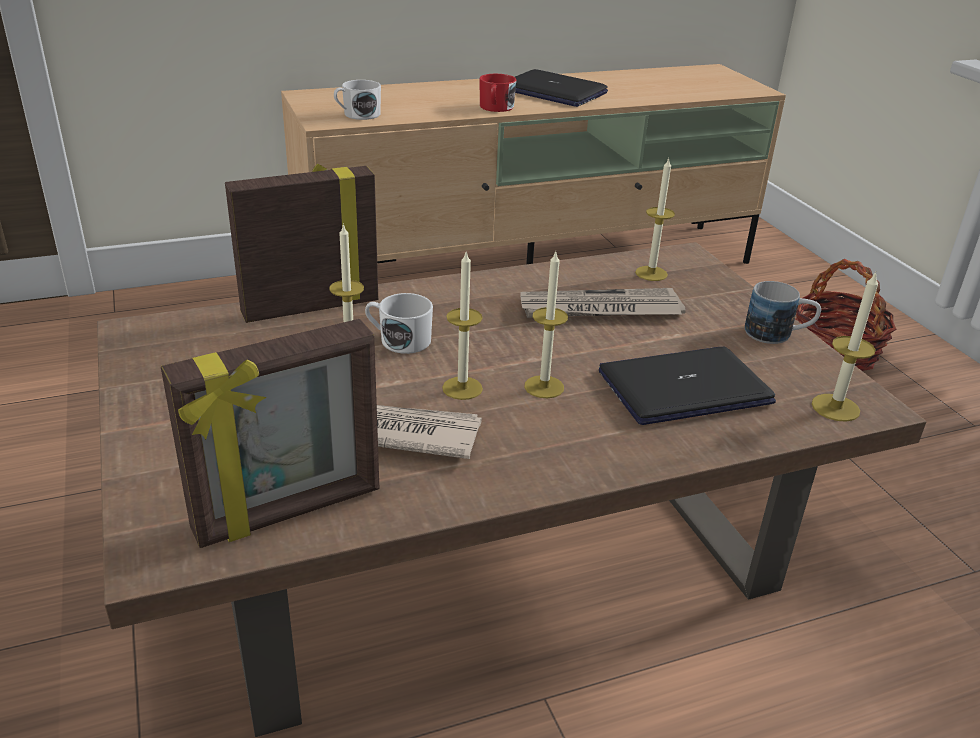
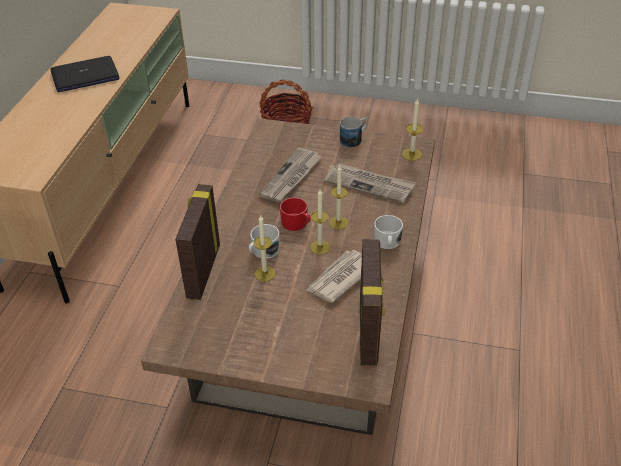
camera: 55 degrees left, 10 degrees up
white mug [334,80,381,120] -> white mug moved to [374,215,403,249]
red mug [480,74,516,112] -> red mug moved to [280,198,311,231]
laptop [599,347,776,425] -> newspaper [324,163,416,203]
candle [635,158,675,281] -> none

